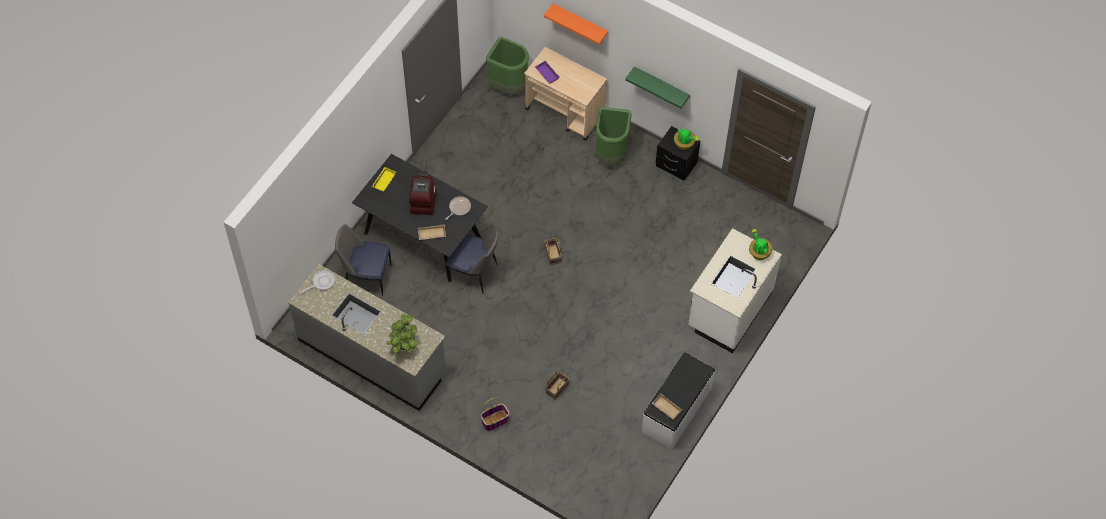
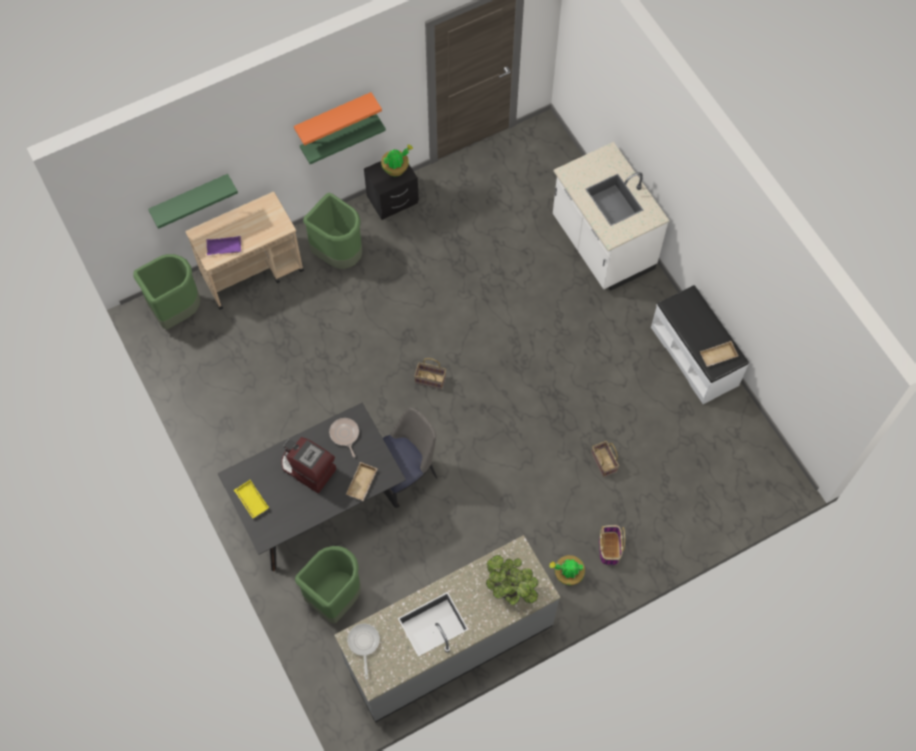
camera: 60 degrees left, 5 degrees up
chair [335,224,391,296] -> green trash can [295,546,361,623]
orange shelf [544,3,608,45] -> orange shelf moved to [294,92,382,146]
potted plant [749,229,772,260] -> potted plant moved to [549,555,585,585]
none -> green shelf [148,174,238,229]

